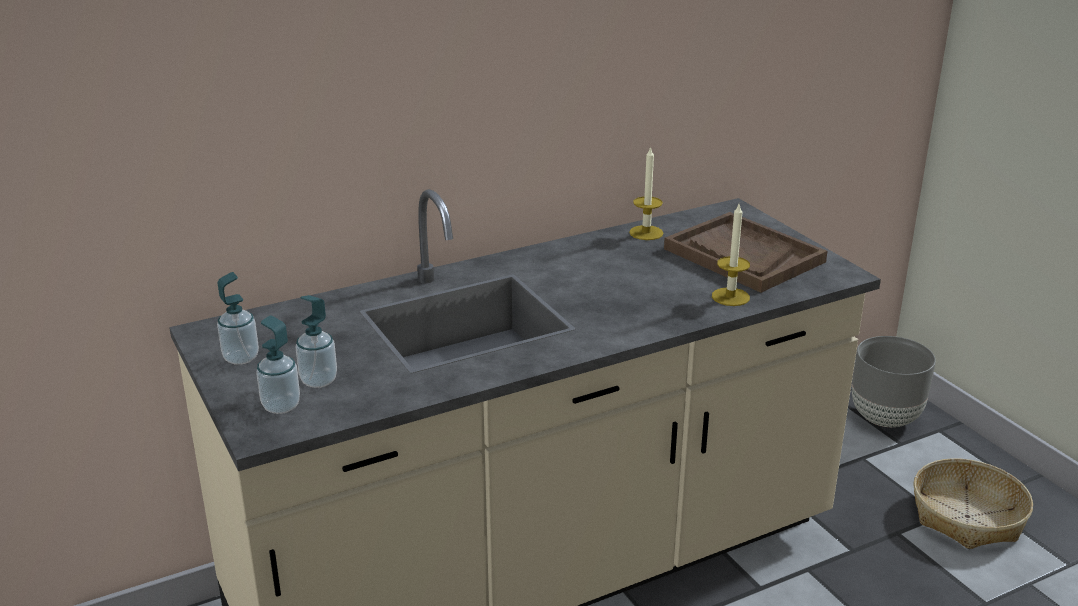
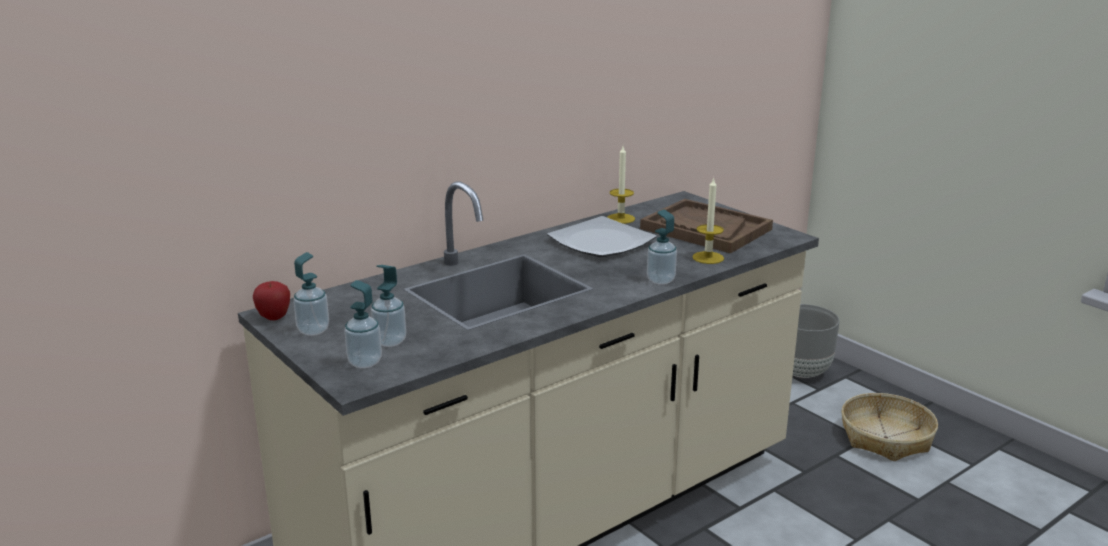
camera: 10 degrees left, 5 degrees down
none -> apple [253,281,290,320]
none -> plate [547,216,657,257]
none -> soap dispenser [647,210,677,285]

